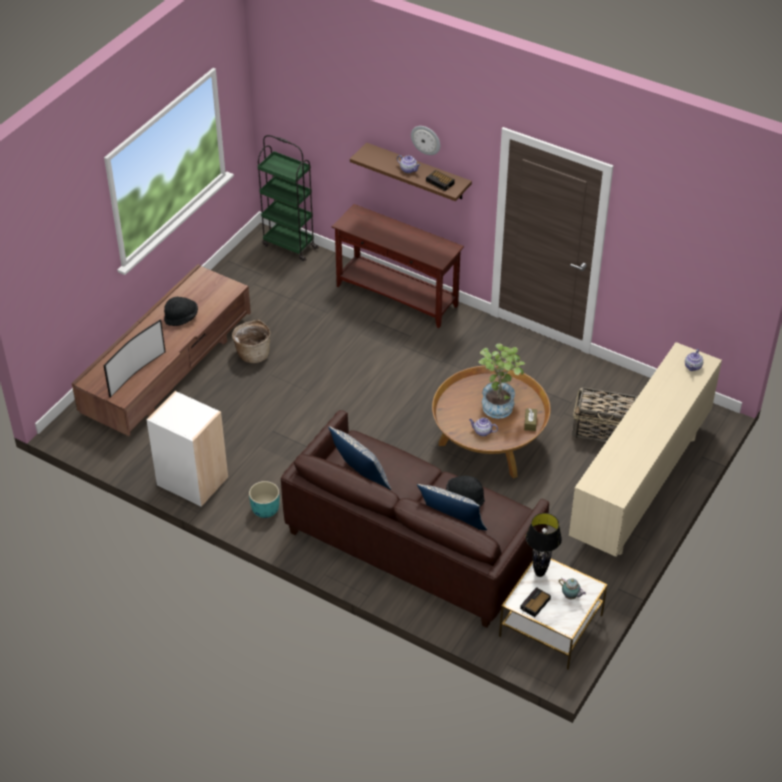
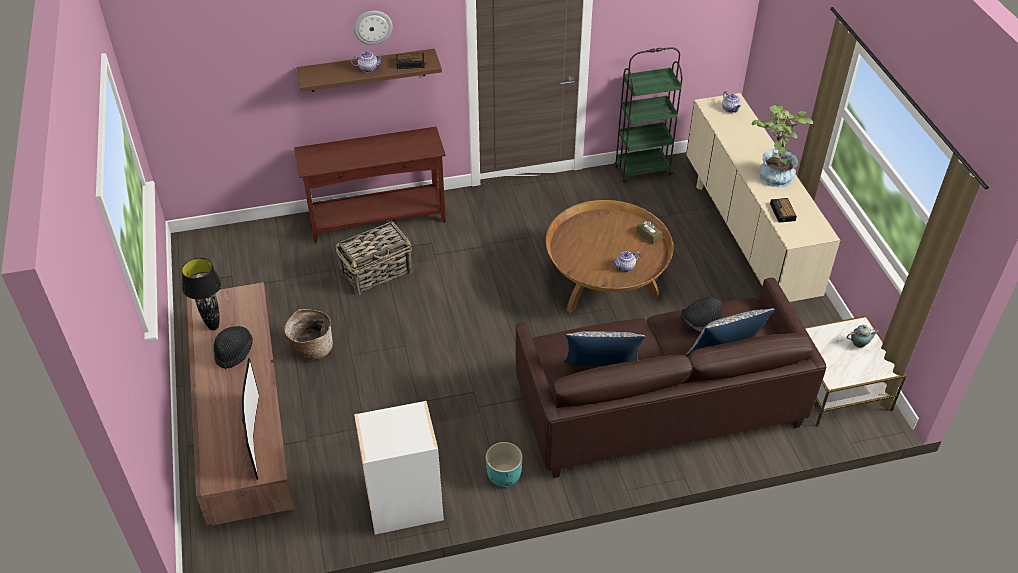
camera: 45 degrees left, 0 degrees up
green cart [258,135,319,262] -> green cart moved to [614,47,682,183]
potted plant [479,343,525,419] -> potted plant moved to [751,105,813,188]
alarm clock [520,587,551,617] -> alarm clock moved to [770,198,797,223]
black table lamp [526,513,562,577] -> black table lamp moved to [182,258,222,331]
basket [572,387,637,442] -> basket moved to [336,221,412,295]

